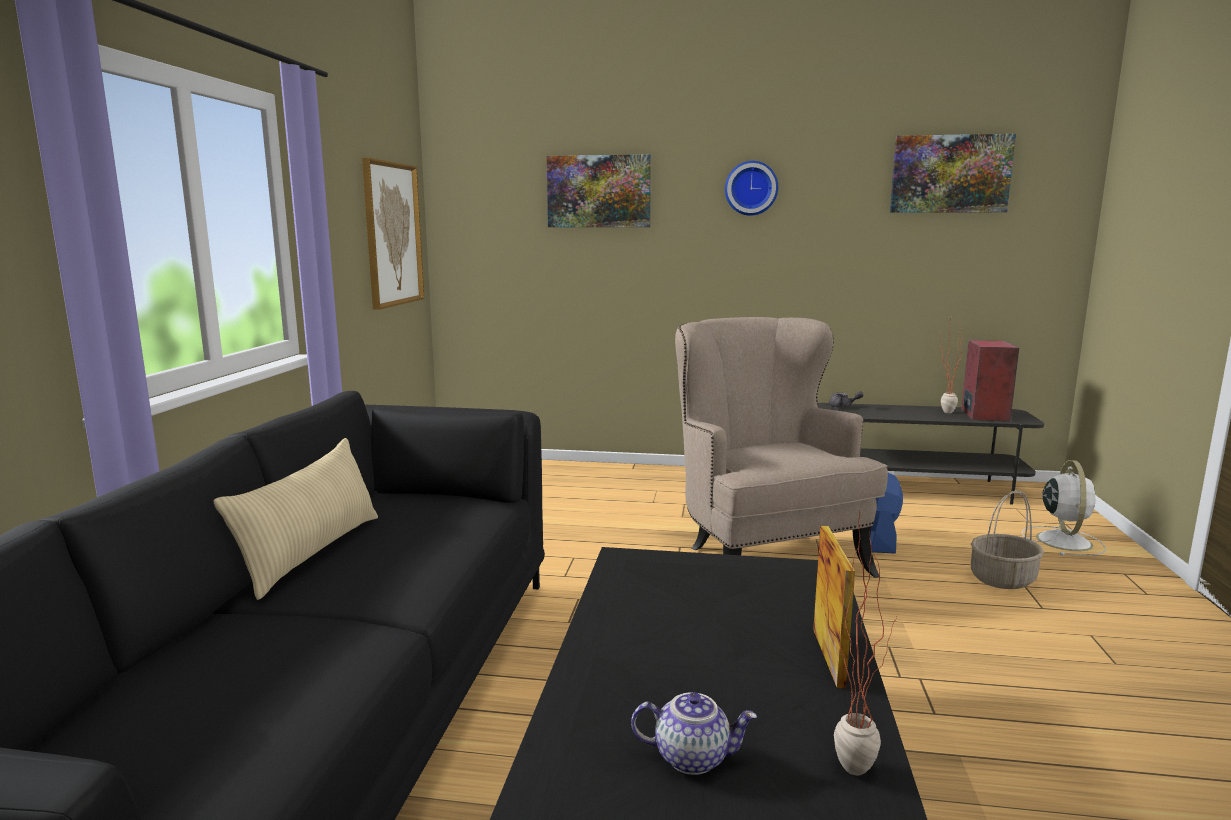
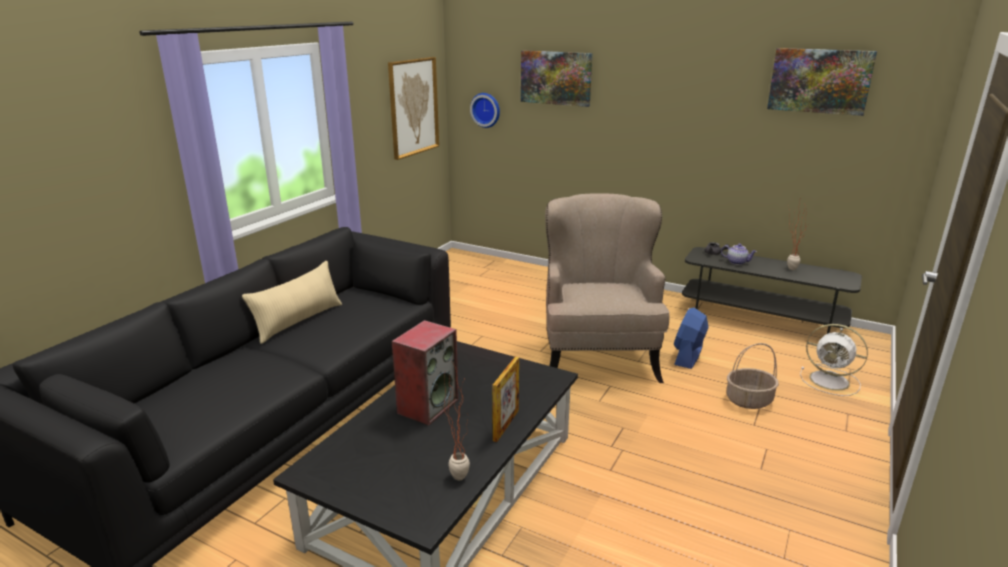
camera: 20 degrees right, 10 degrees up
teapot [631,692,757,775] -> teapot moved to [721,244,757,265]
wall clock [725,161,778,216] -> wall clock moved to [470,93,500,128]
speaker [961,340,1019,422] -> speaker moved to [391,320,459,426]
white fan [1021,460,1106,555] -> white fan turned 90 degrees clockwise [800,324,868,396]

